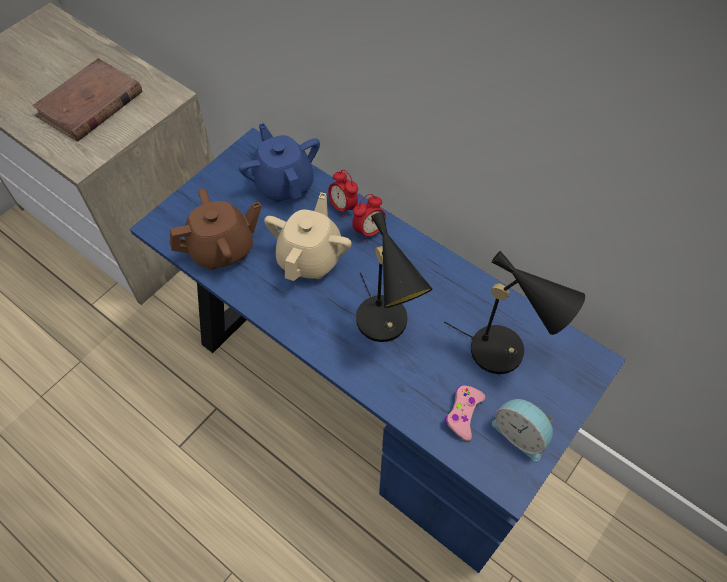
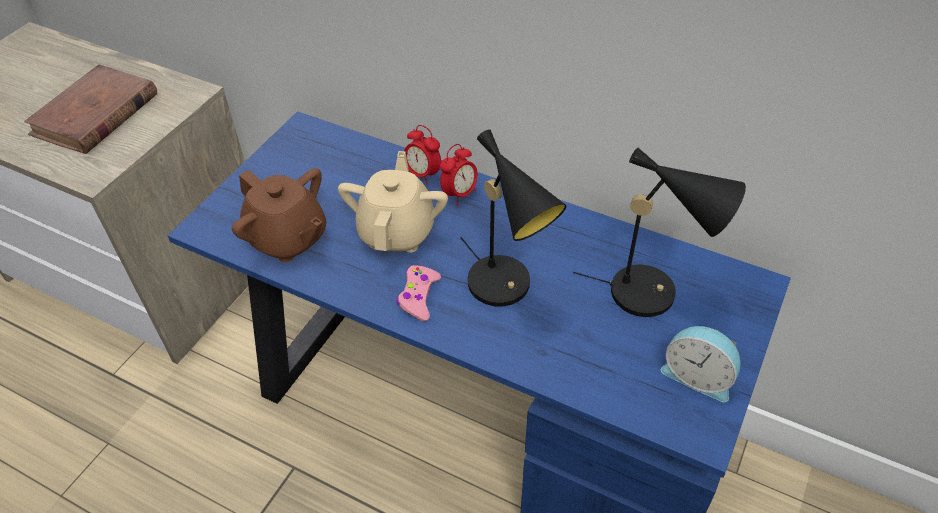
camera: 10 degrees left, 10 degrees down
brown teapot [170,188,261,270] -> brown teapot turned 75 degrees clockwise [232,168,326,263]
blue teapot [239,123,320,203] -> none
pink game controller [445,386,485,441] -> pink game controller moved to [397,265,441,321]

